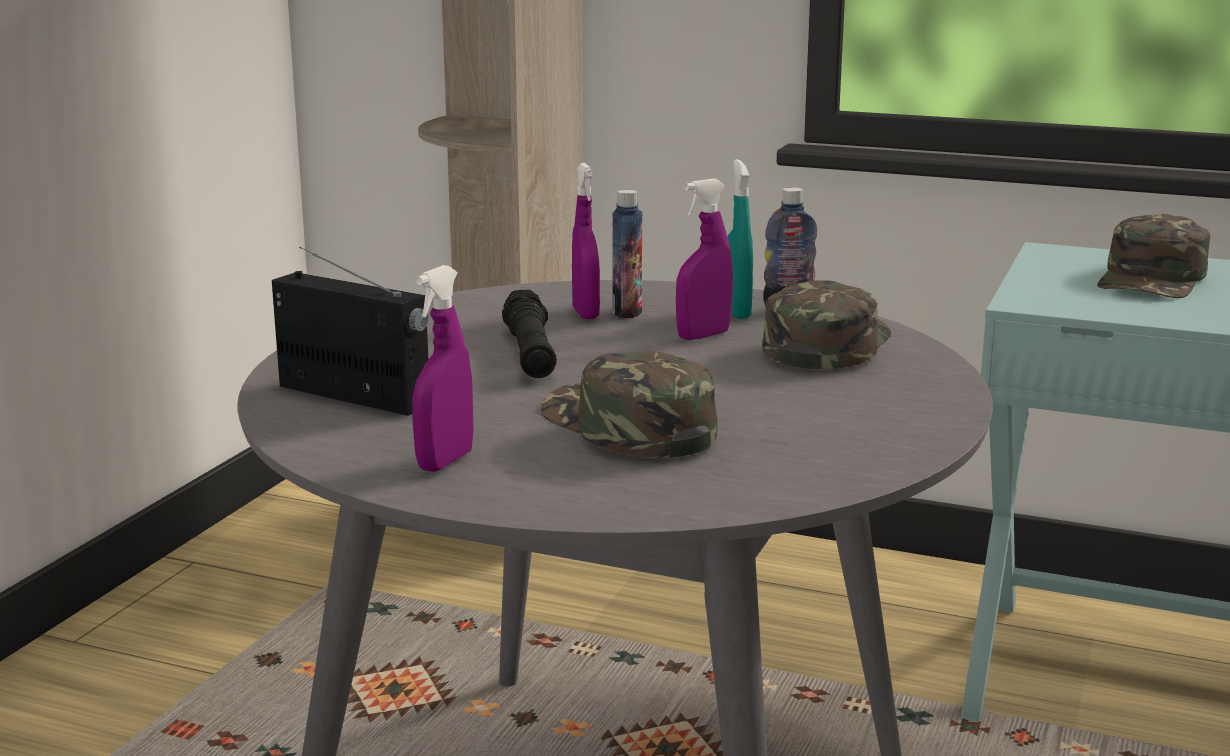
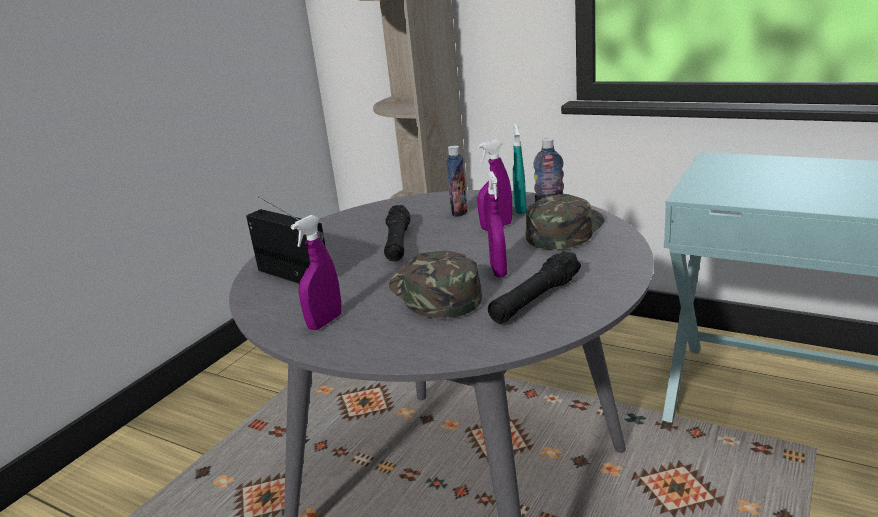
camera: 10 degrees right, 5 degrees up
purple spray bottle [572,163,600,319] -> purple spray bottle moved to [487,171,507,277]
green cap [1097,214,1210,298] -> none
none -> black flashlight [488,251,581,324]

